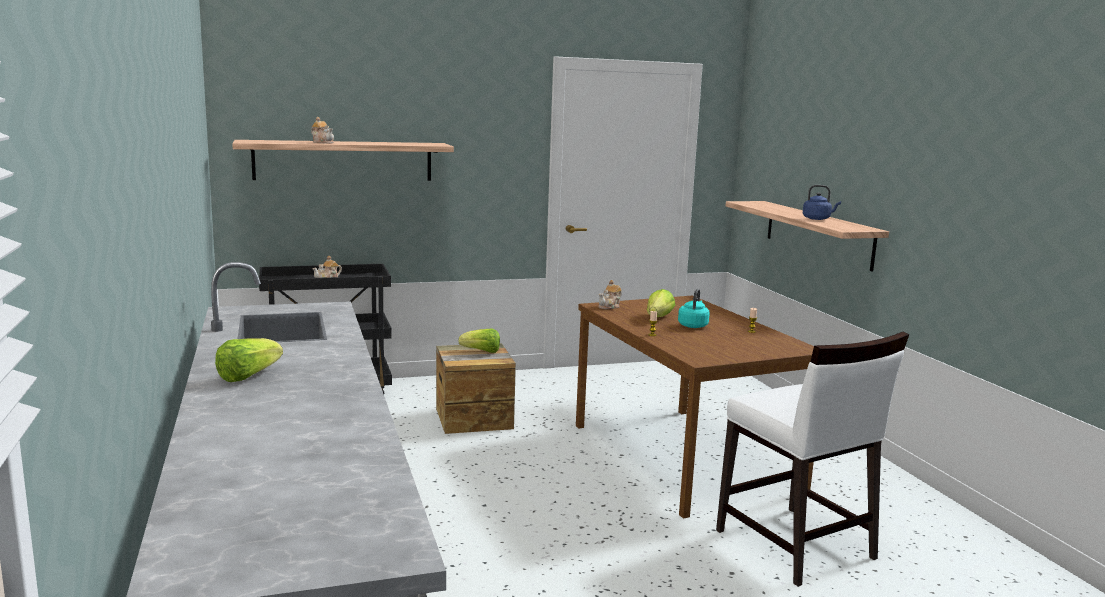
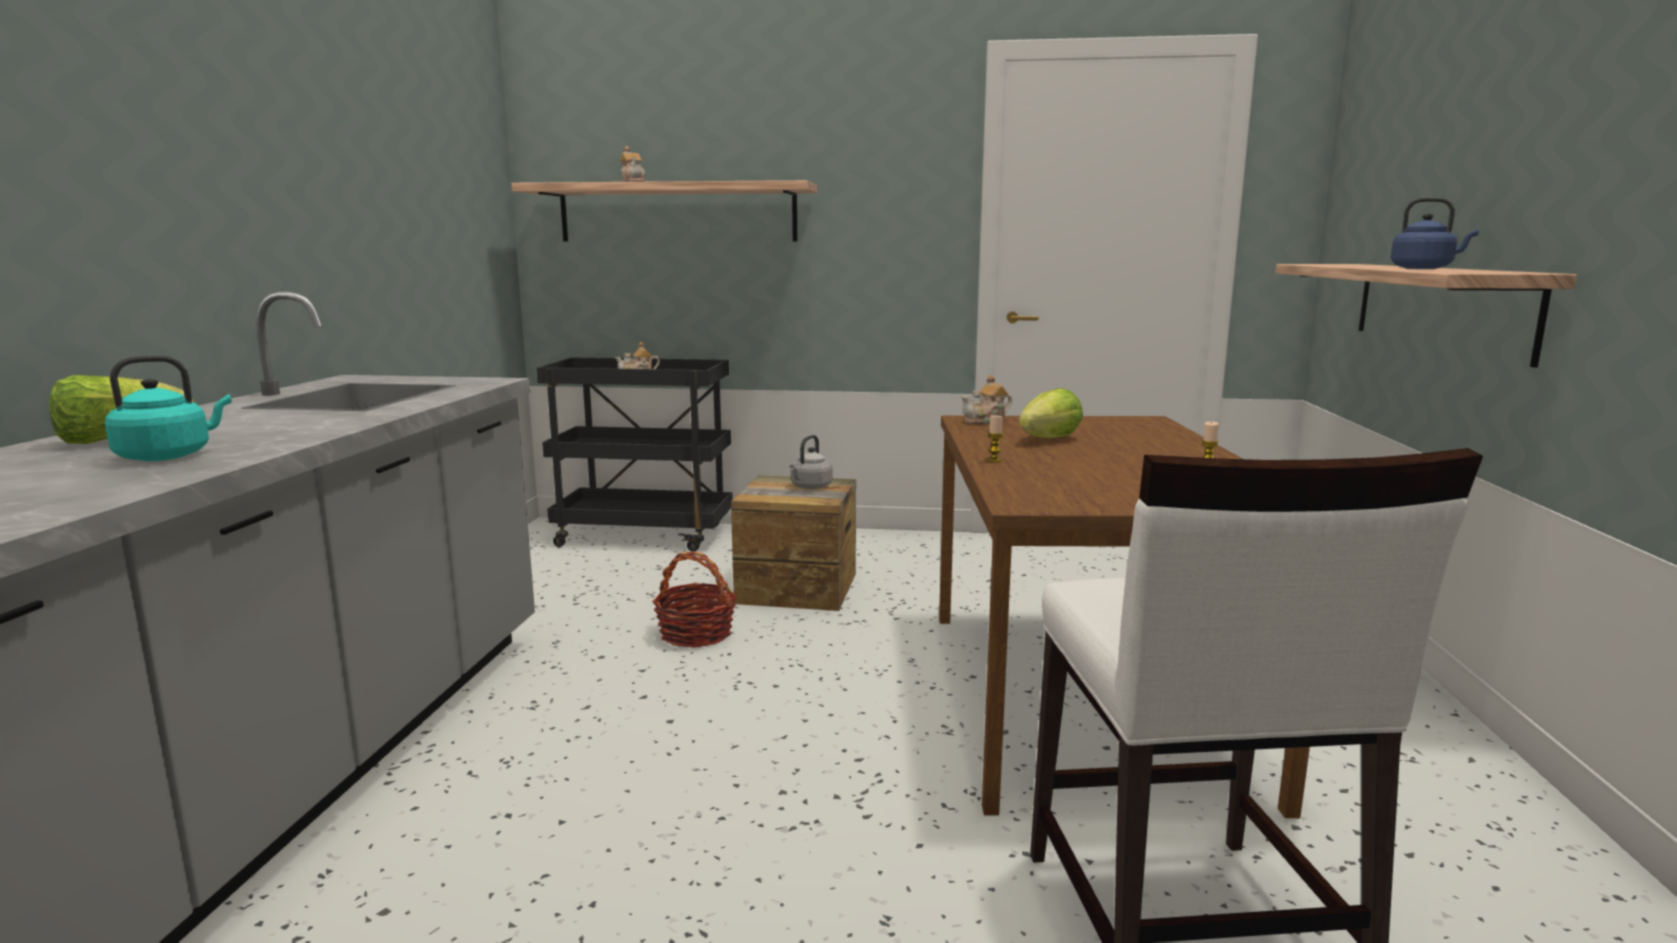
camera: 25 degrees right, 0 degrees up
lettuce [458,329,500,353] -> grey kettle [790,435,832,489]
turquoise kettle [678,288,710,328] -> turquoise kettle moved to [105,355,232,461]
none -> basket [652,551,737,648]

